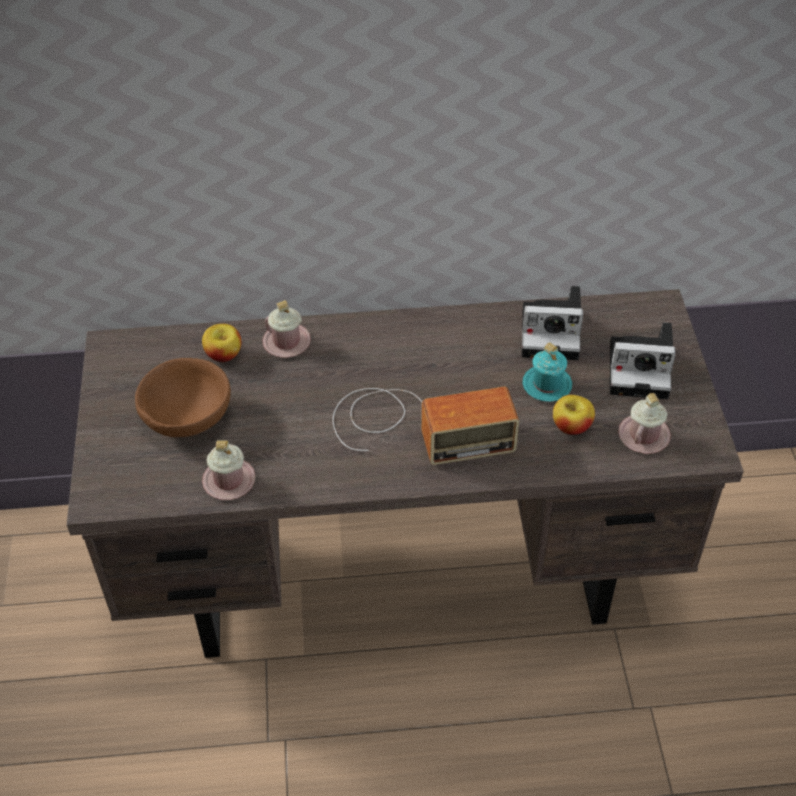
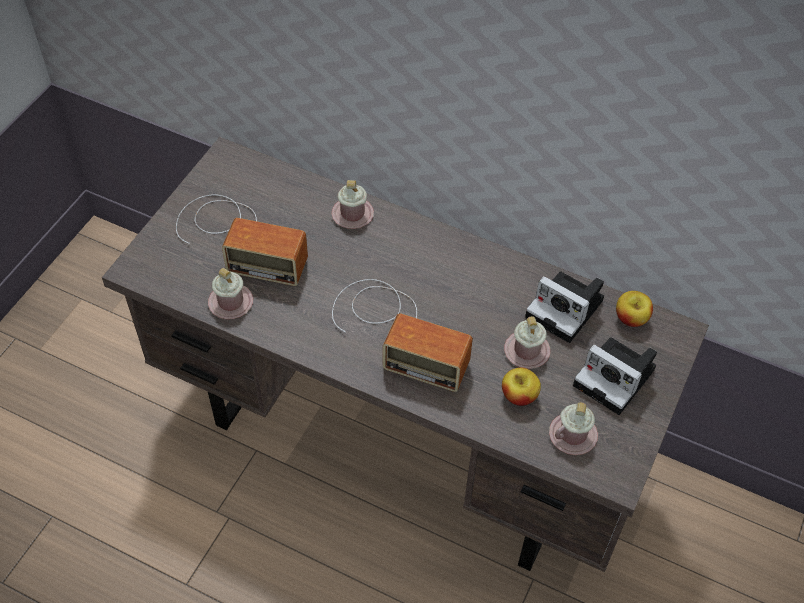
camera: 30 degrees right, 5 degrees up
brown bowl [135,358,231,437] -> radio [176,195,308,286]
apple [202,324,241,362] -> apple moved to [616,291,653,327]
turquoise mug [522,342,572,402] -> pink mug [504,316,550,369]

